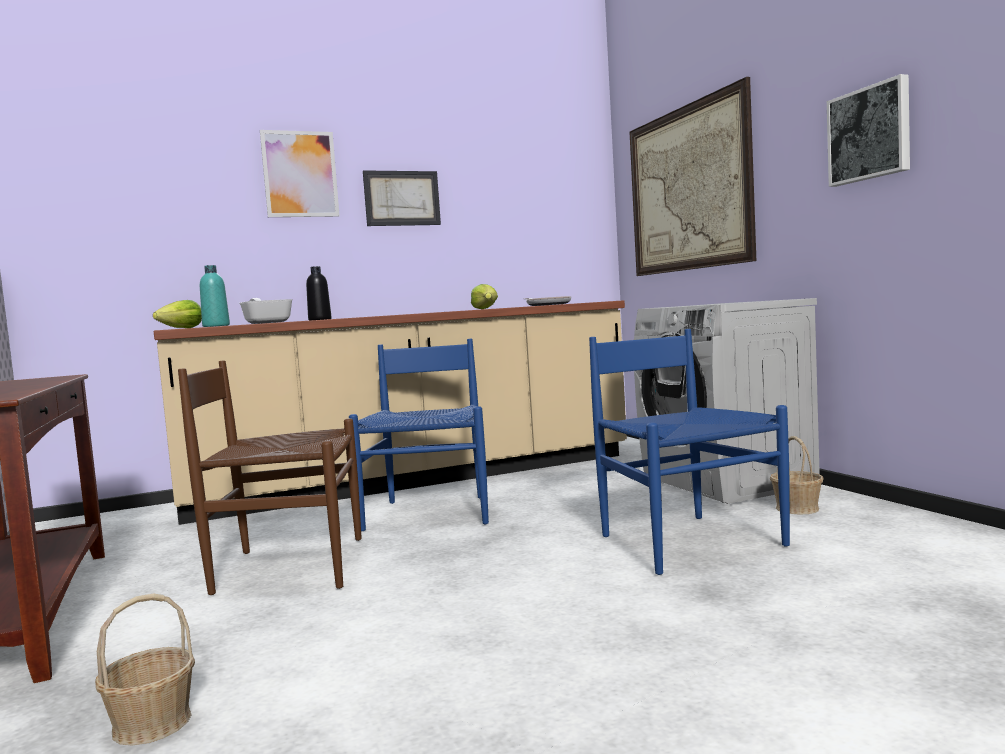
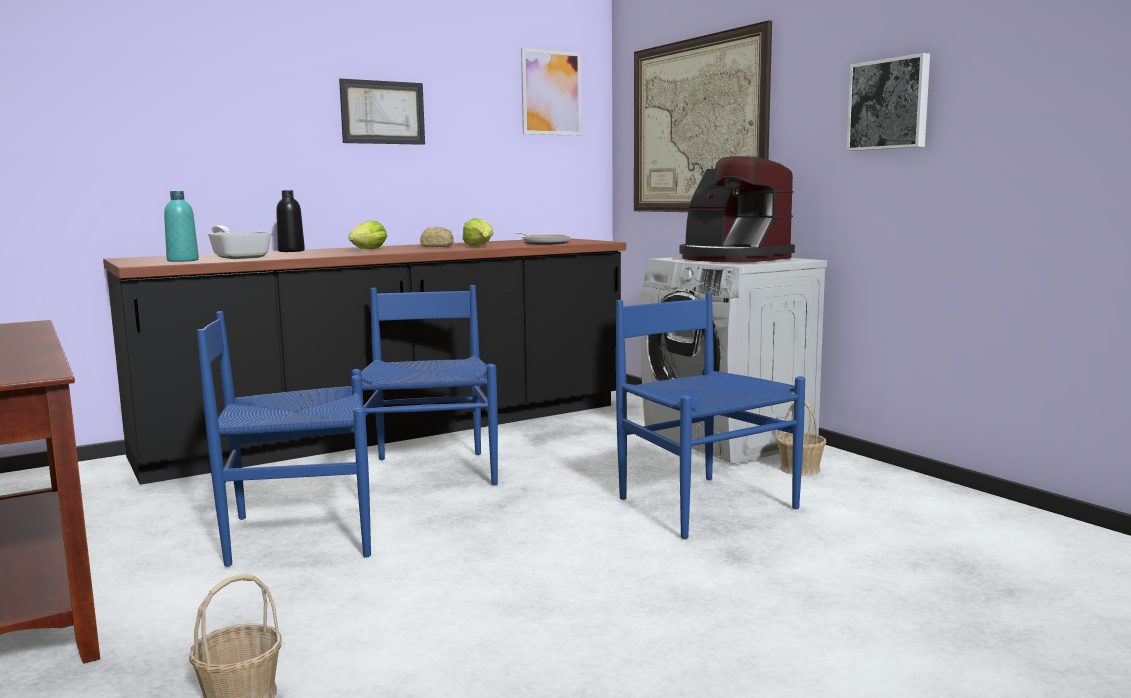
camera: 10 degrees left, 5 degrees up
lettuce [153,300,202,328] -> lettuce moved to [348,220,387,249]
beige counter [154,300,627,525] -> black counter [103,238,626,485]
brown chair [178,360,362,595] -> blue chair [197,311,371,567]
picture [260,130,340,217] -> picture moved to [521,48,582,136]
none -> bread [420,226,454,247]
none -> coffee machine [679,156,795,262]

